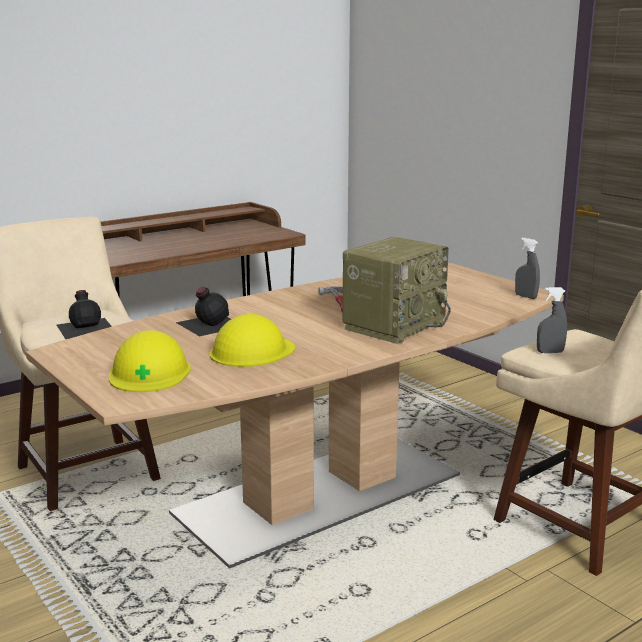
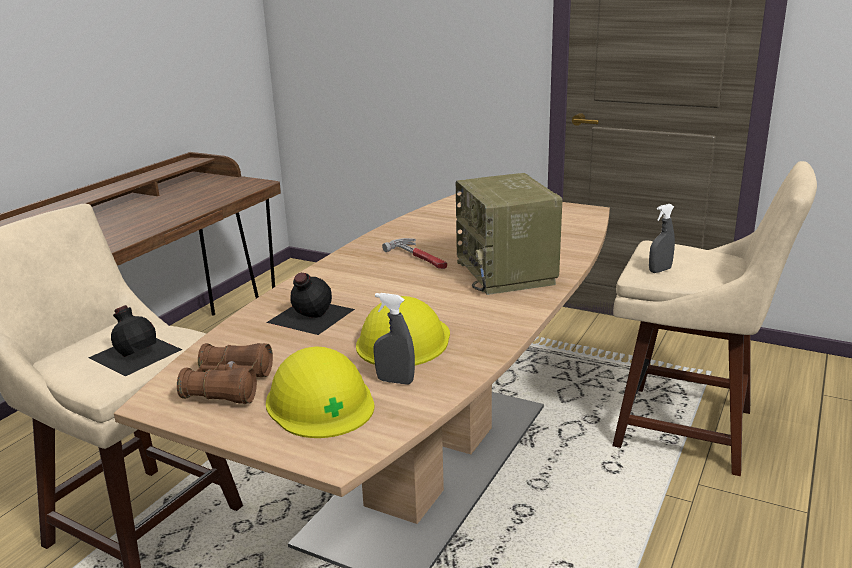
camera: 25 degrees left, 5 degrees up
radio [343,237,450,344] -> radio turned 150 degrees clockwise [456,173,562,295]
grey spray bottle [515,238,540,299] -> grey spray bottle moved to [373,293,415,385]
none -> brown binoculars [177,343,273,404]

